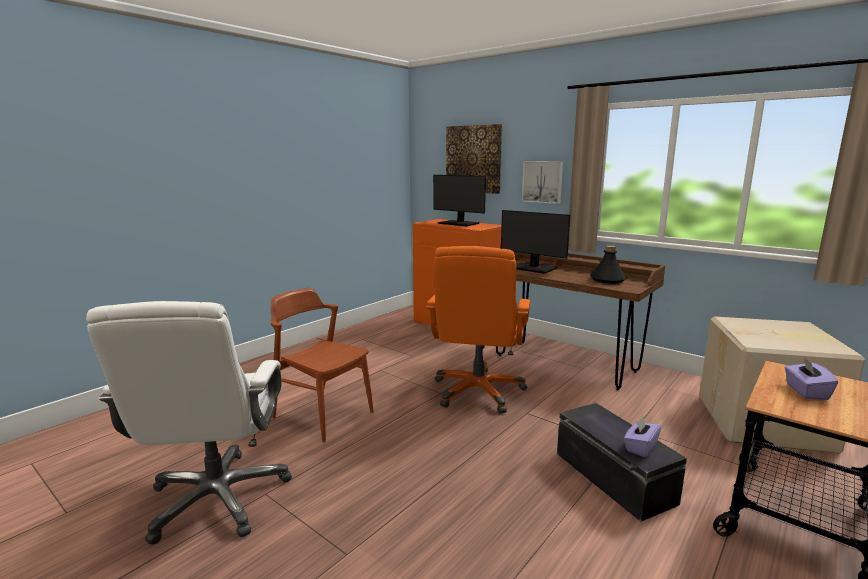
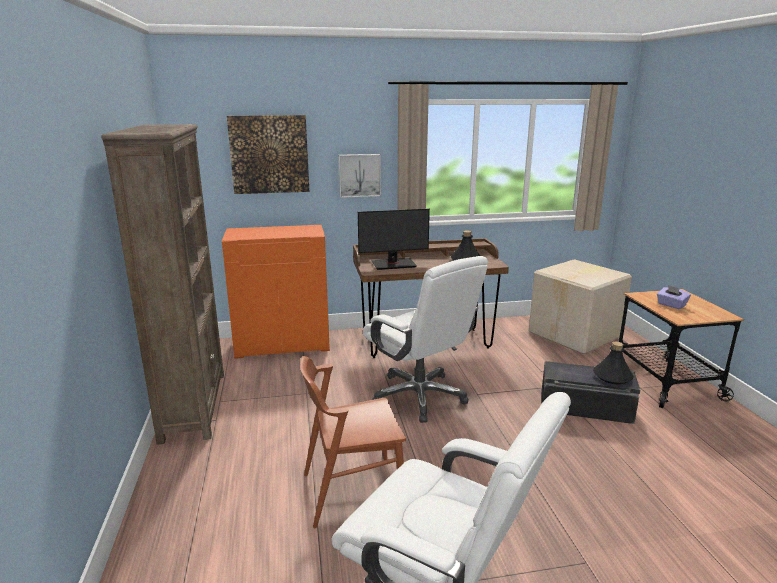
camera: 50 degrees left, 5 degrees up
orange office chair [426,246,530,414] -> white office chair [363,256,488,423]
monitor [433,175,486,226] -> none
purple tissue box [624,416,661,458] -> black bottle [593,342,634,384]
none -> brown bookcase [101,124,224,445]

